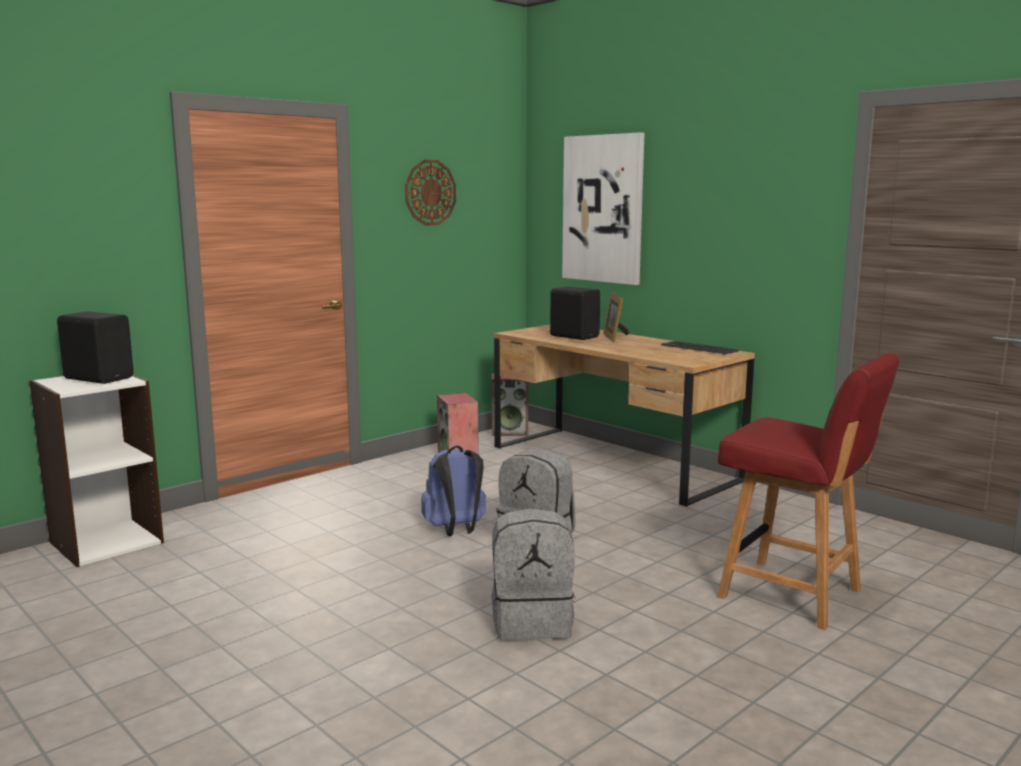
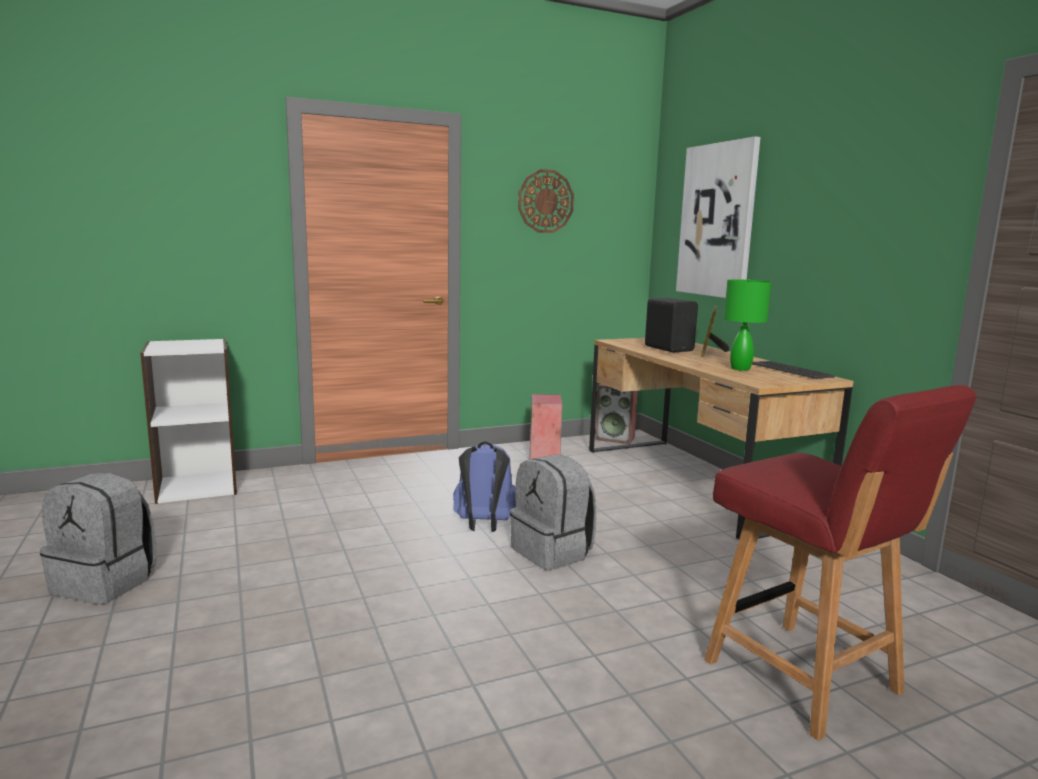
camera: 20 degrees right, 0 degrees up
black speaker [57,311,134,384] -> none
grey backpack [492,508,575,640] -> grey backpack moved to [40,473,157,604]
none -> green table lamp [724,279,771,371]

